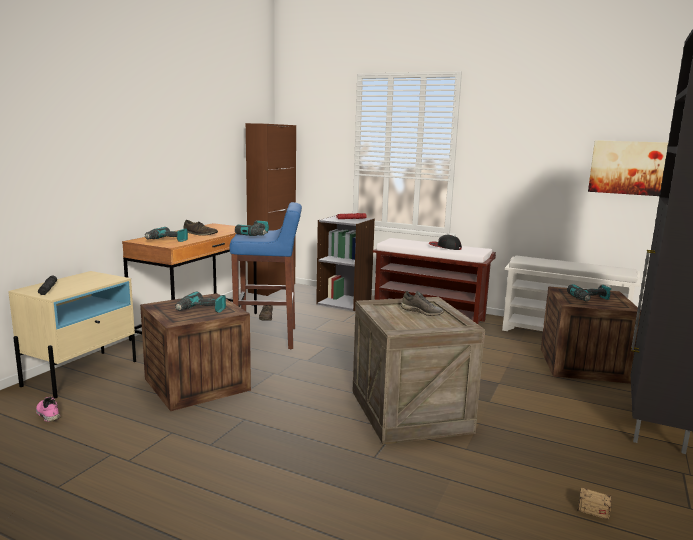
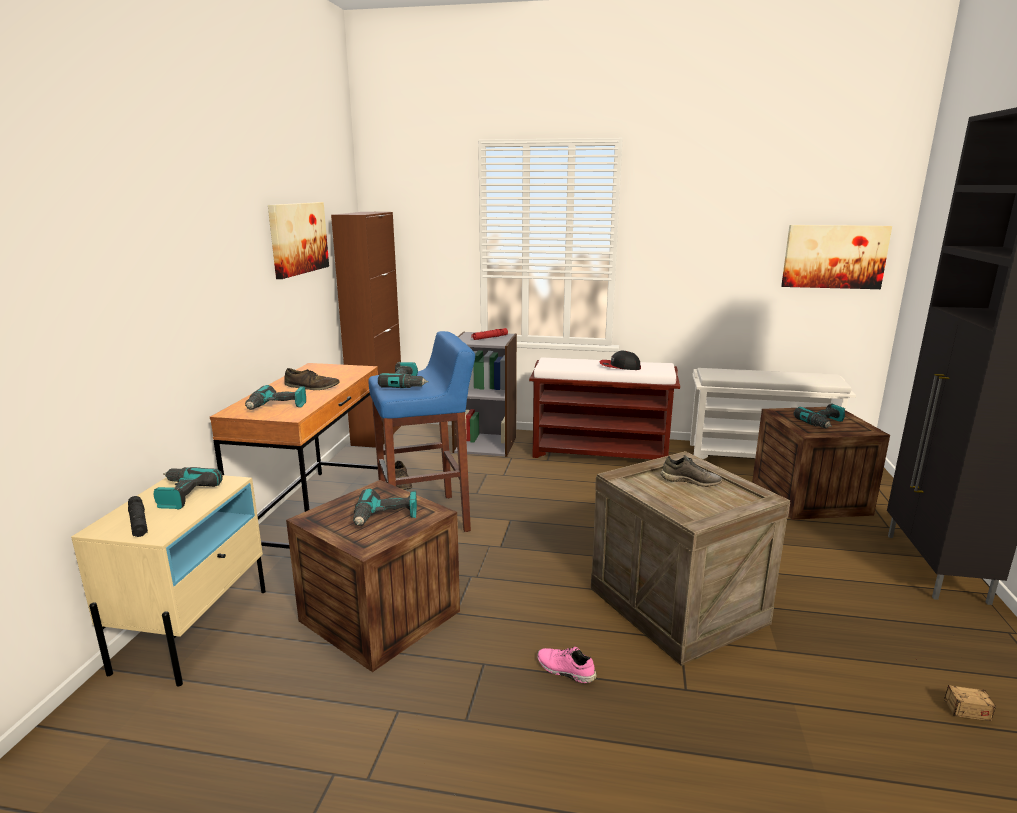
camera: 15 degrees left, 5 degrees up
pink shoe [36,397,60,422] -> pink shoe moved to [537,647,597,683]
none -> power drill [154,467,223,510]
none -> picture [268,202,329,279]

